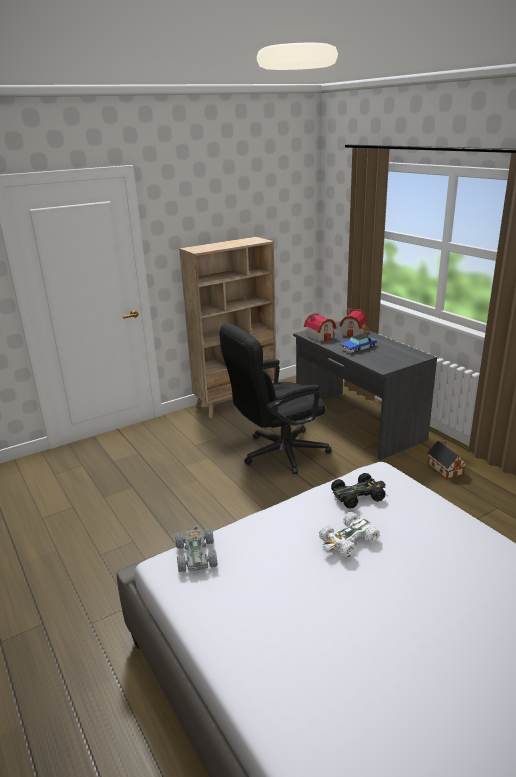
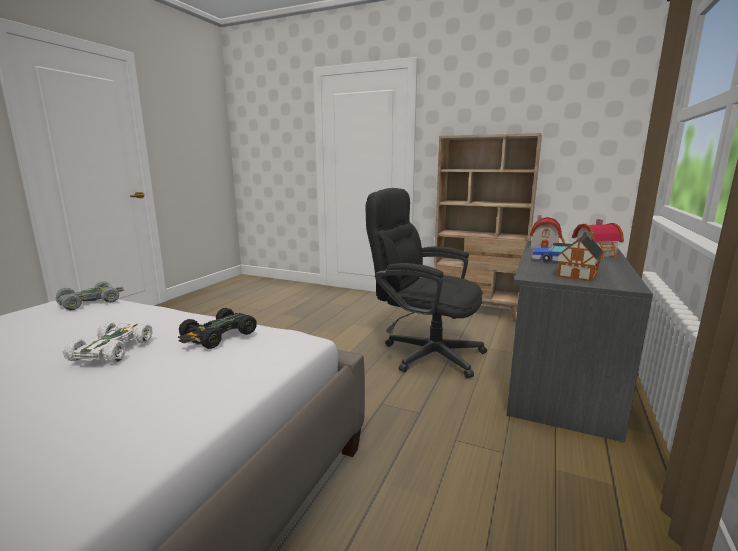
camera: 55 degrees right, 10 degrees down
white toy car [319,512,380,557] -> white toy car turned 75 degrees clockwise [62,321,152,363]
black toy car [331,473,386,509] -> black toy car turned 90 degrees clockwise [178,308,257,349]
toy house [427,440,466,480] -> toy house moved to [557,231,604,282]

